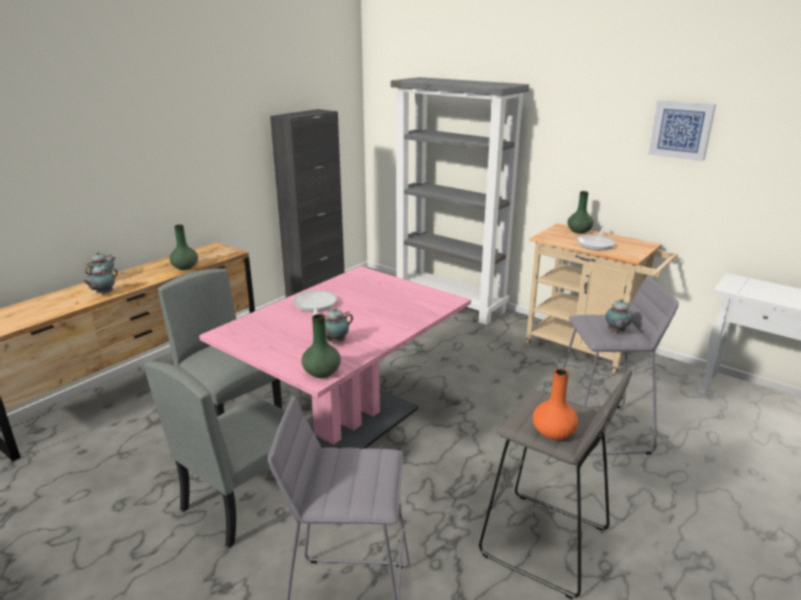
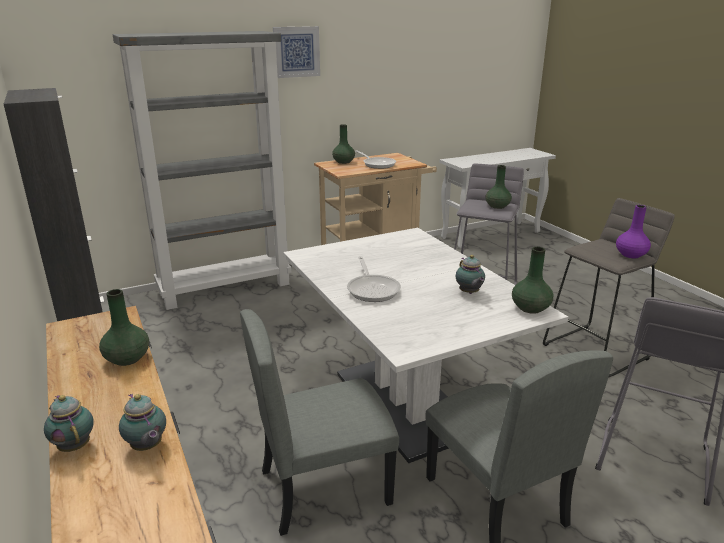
camera: 65 degrees left, 0 degrees up
pink dining table [199,266,471,449] -> white dining table [283,228,568,463]
frying pan [293,290,337,315] -> frying pan turned 120 degrees counterclockwise [347,256,401,302]
orange vase [533,369,578,440] -> purple vase [616,205,651,258]
teapot [605,299,632,333] -> green vase [485,165,512,209]
picture [648,100,716,161] -> picture moved to [273,26,320,78]

